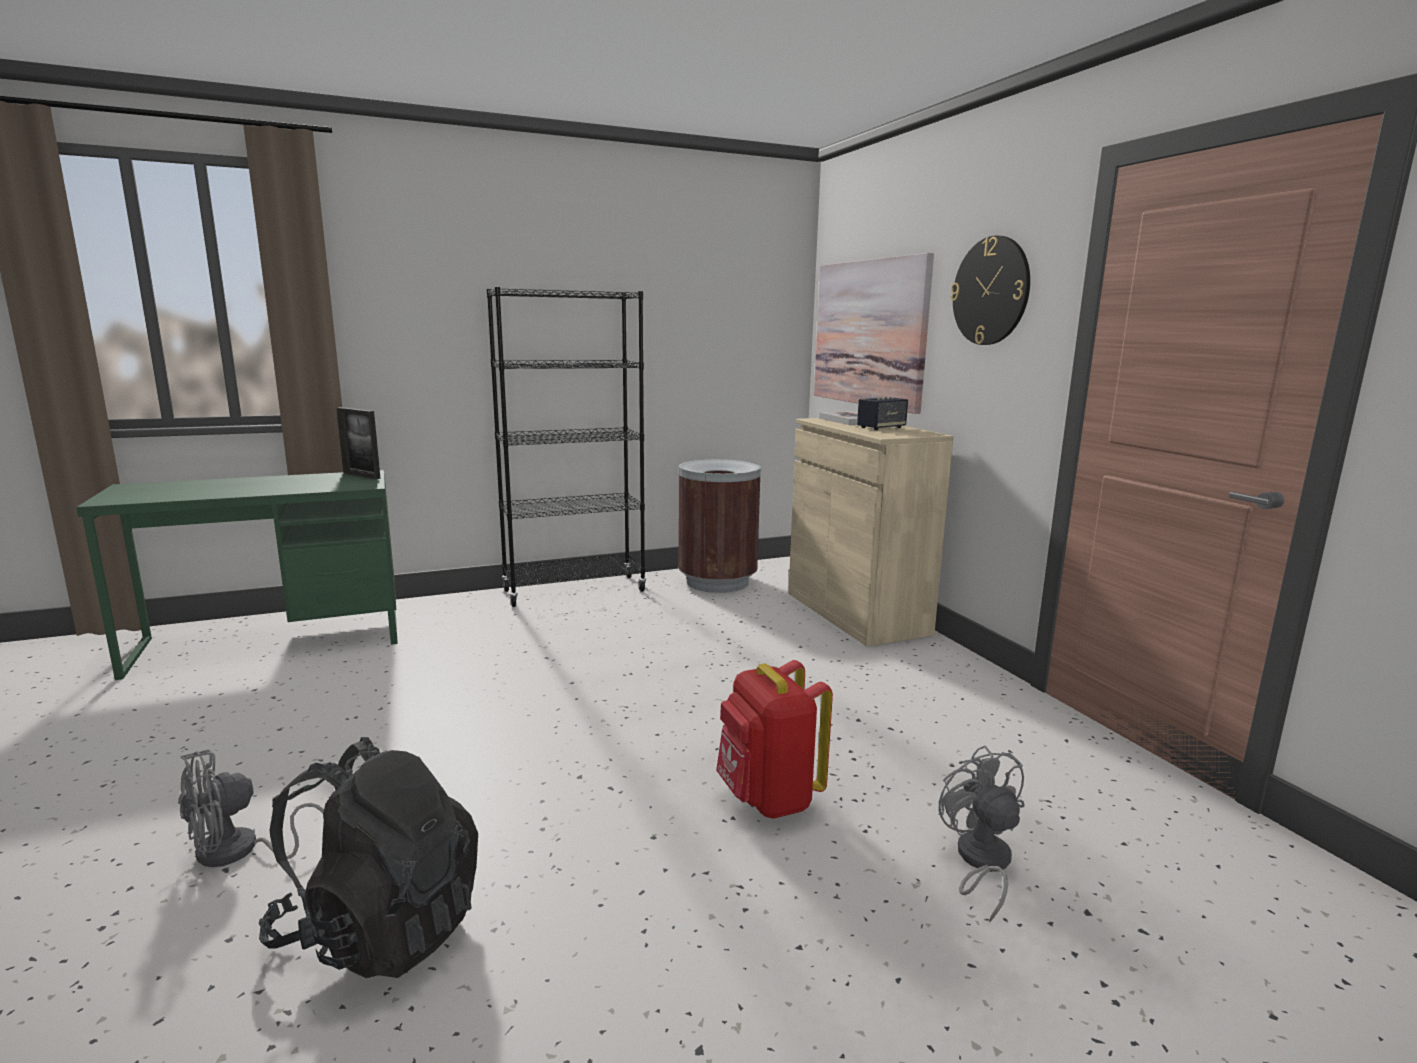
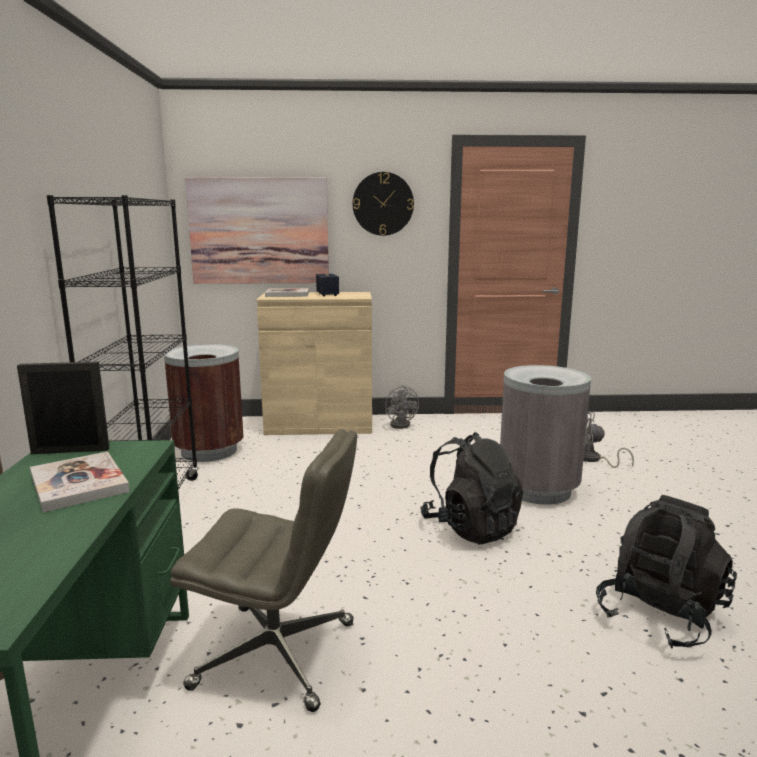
camera: 70 degrees left, 0 degrees up
grey fan [178,749,324,867] -> grey fan moved to [385,385,419,429]
picture frame [336,407,381,479] -> picture frame turned 150 degrees counterclockwise [17,362,110,454]
red backpack [716,660,833,819] -> grey trash can [500,365,591,505]
none -> book [30,451,130,512]
none -> grey office chair [170,429,357,712]
none -> black backpack [421,432,523,544]

